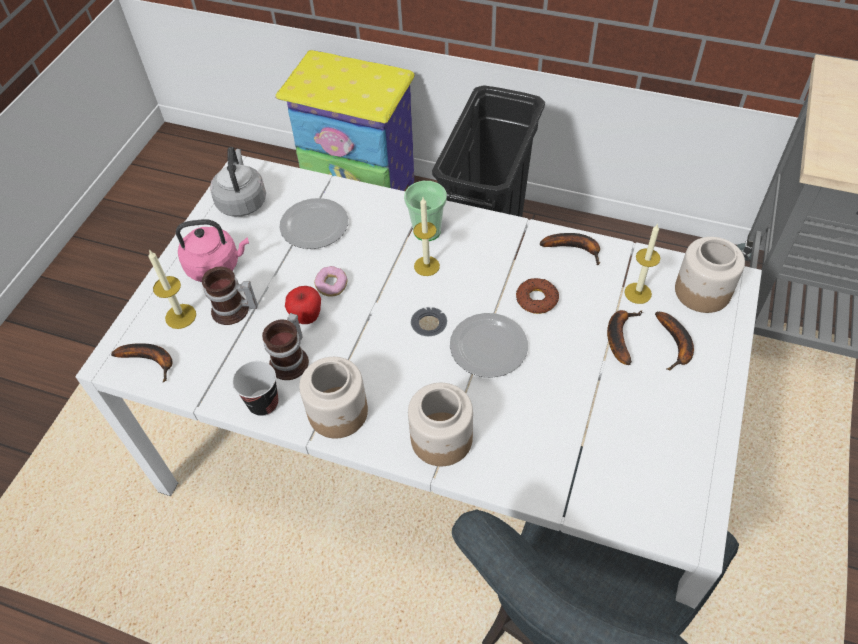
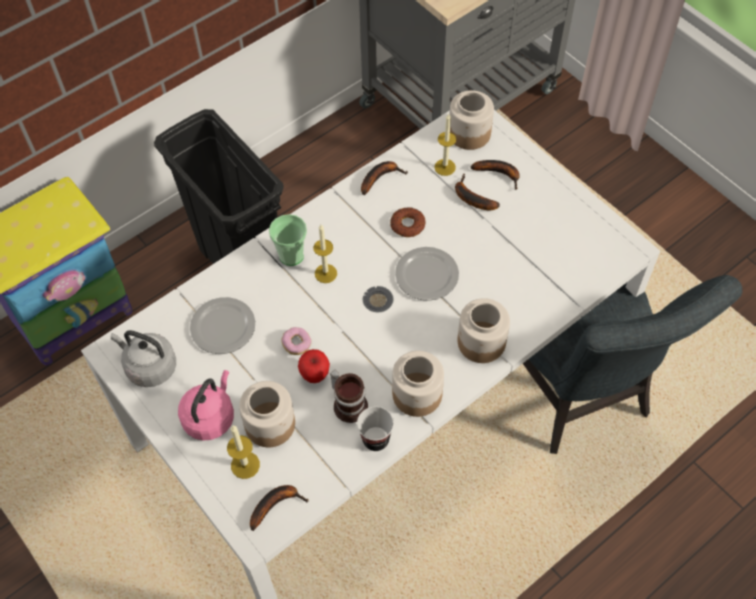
camera: 60 degrees left, 5 degrees up
mug [202,266,258,325] -> jar [239,381,295,447]

